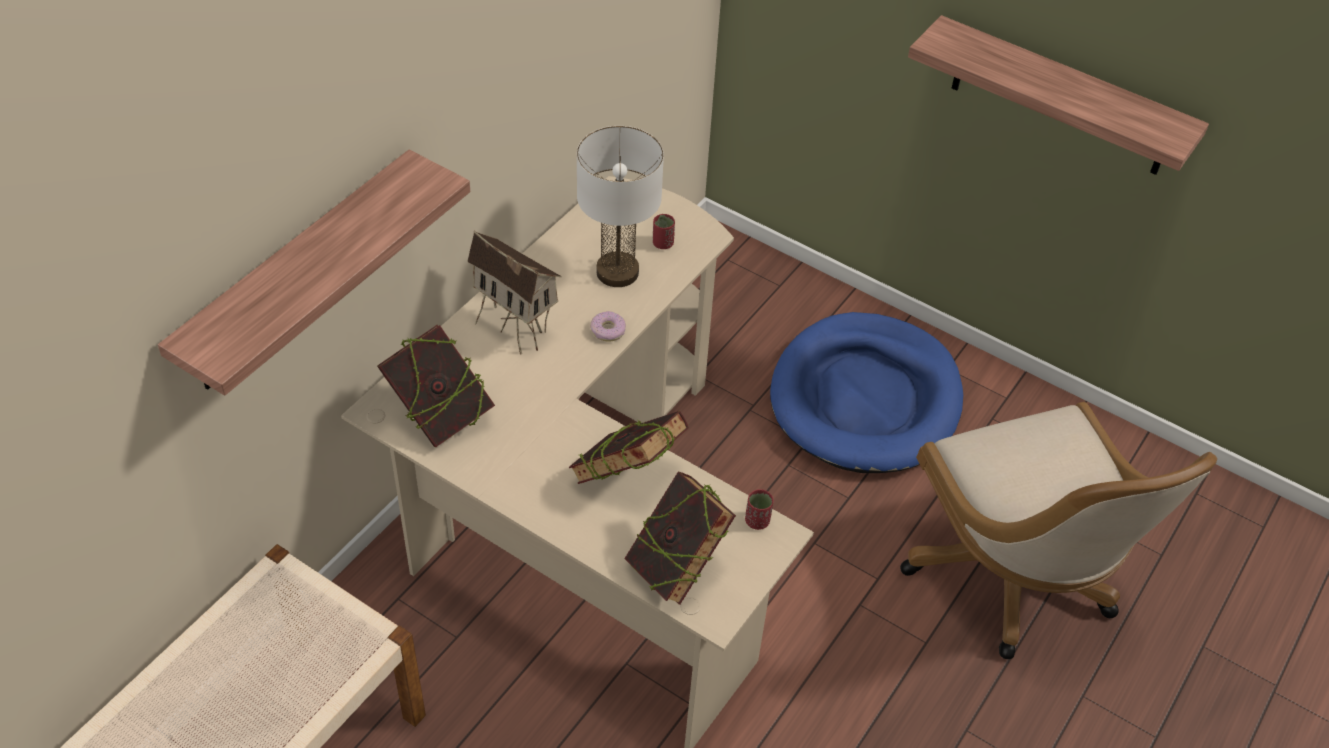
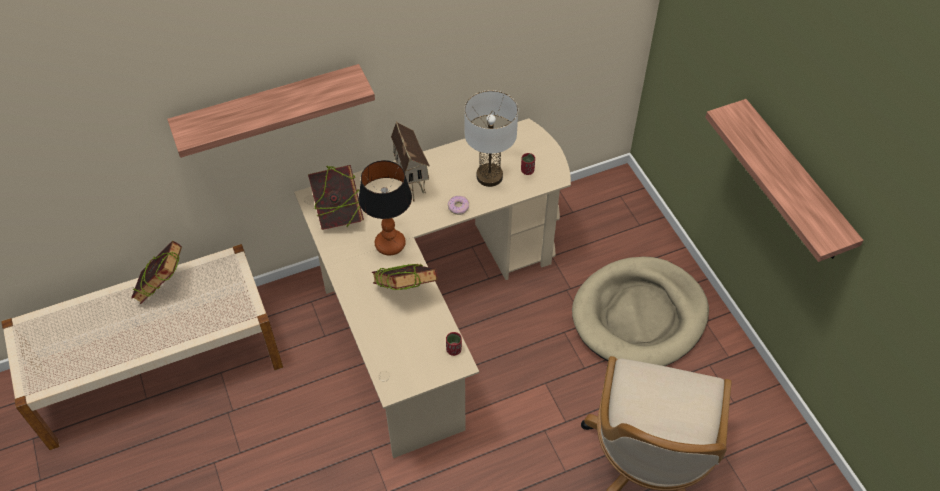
camera: 35 degrees right, 5 degrees up
book [624,471,736,605] -> book moved to [131,241,182,304]
blue dog bed [770,312,963,473] -> beige dog bed [572,257,709,366]
none -> table lamp [358,160,412,255]

